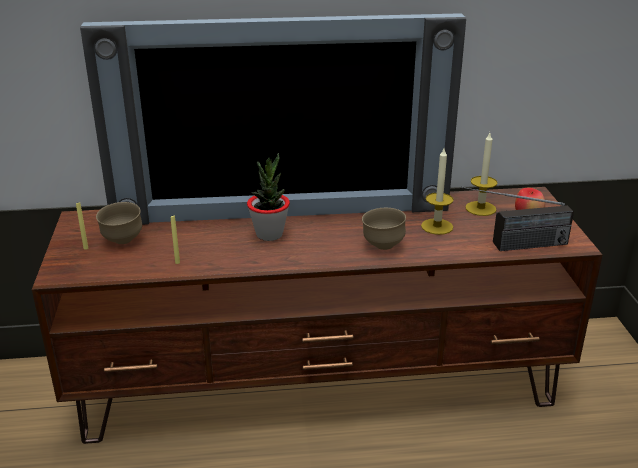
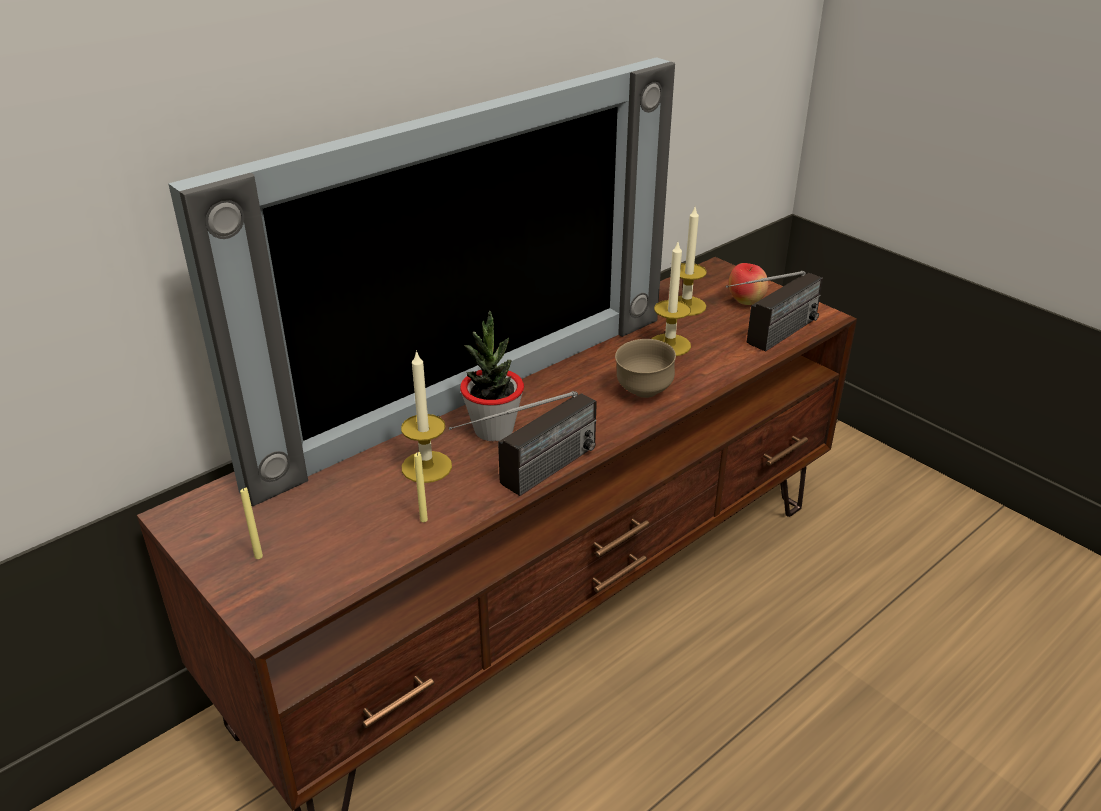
camera: 35 degrees left, 5 degrees up
brown bowl [96,202,142,244] -> none
none -> candle [401,350,452,483]
none -> radio [449,391,597,496]

